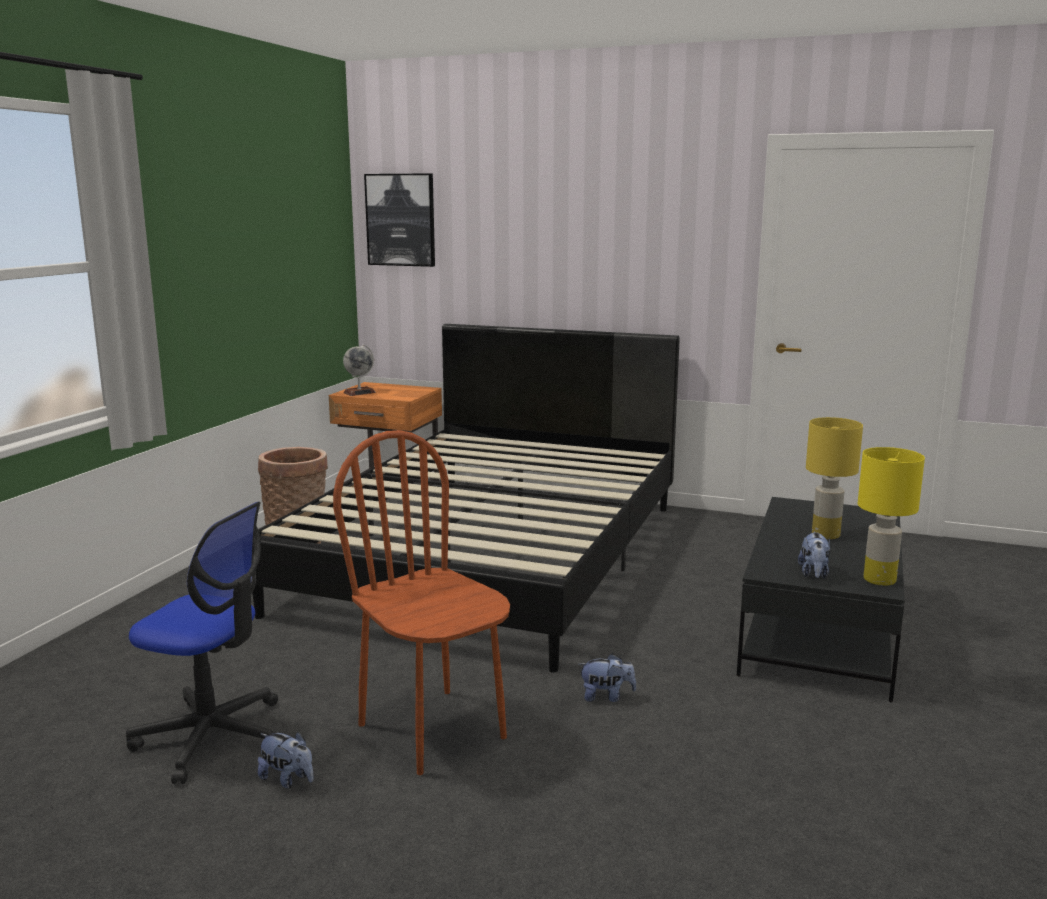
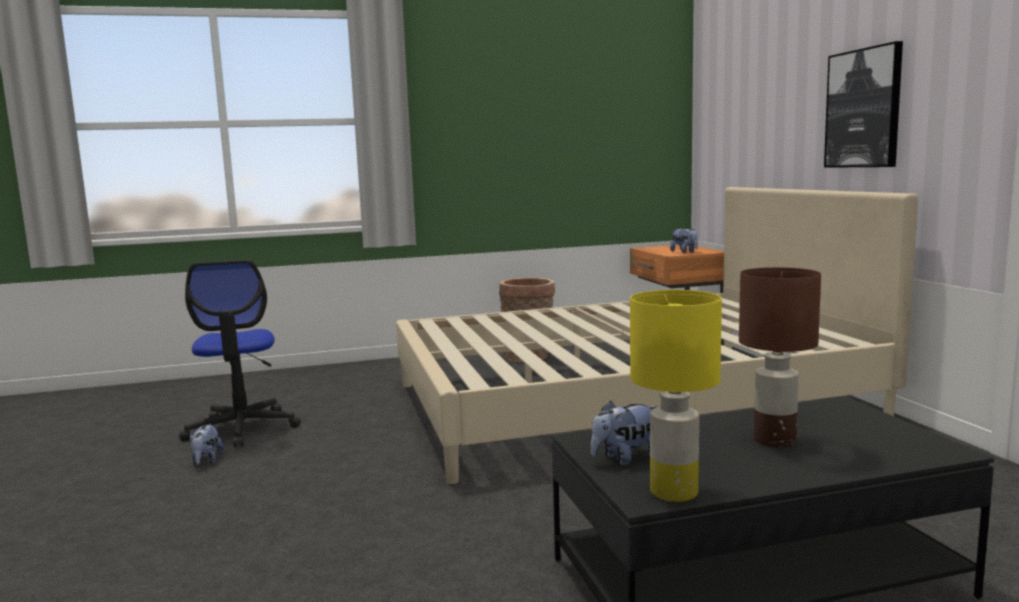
camera: 55 degrees right, 5 degrees down
black bed [252,324,680,673] -> beige bed [396,187,918,484]
brown chair [333,430,510,775] -> none
globe [343,344,376,396] -> none
picture [364,173,435,267] -> picture moved to [824,41,903,168]
plush toy [578,654,636,702] -> plush toy moved to [670,228,698,253]
yellow table lamp [806,417,863,539] -> brown table lamp [739,267,821,447]

